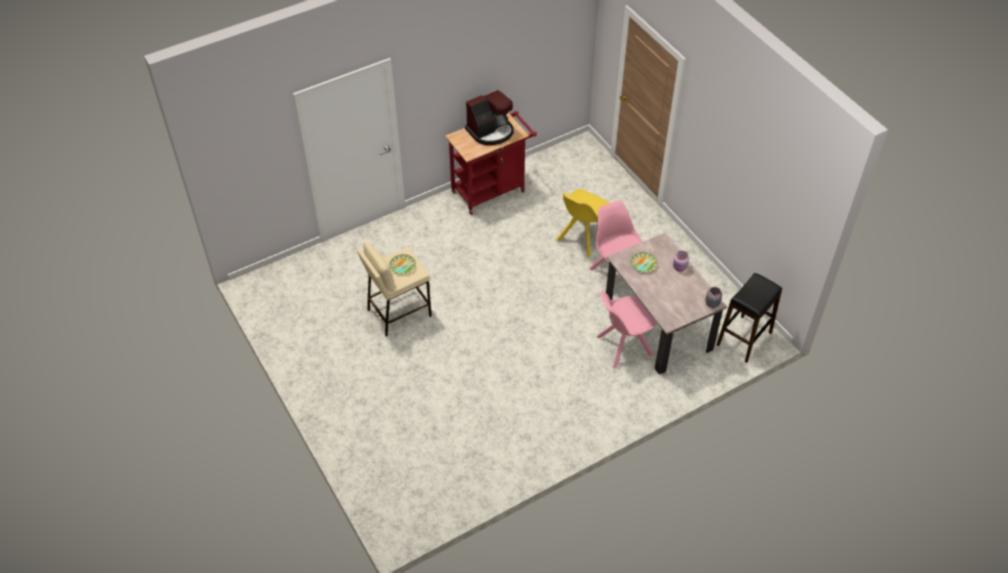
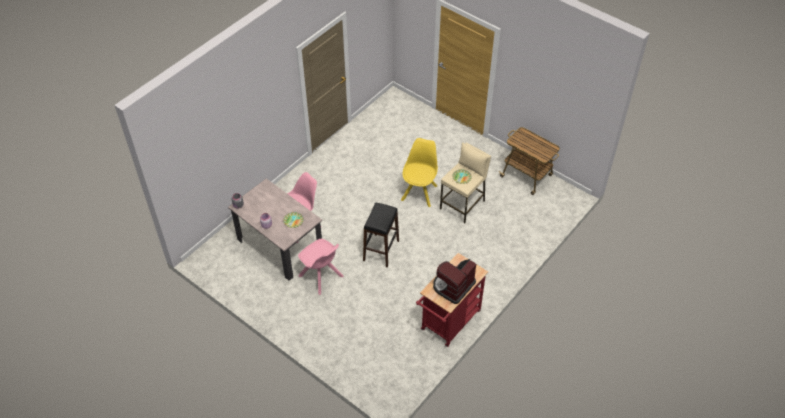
camera: 160 degrees right, 0 degrees up
yellow chair [557,189,610,257] -> yellow chair moved to [401,138,438,207]
black stool [717,273,782,363] -> black stool moved to [363,203,399,268]
none -> cart [498,127,560,195]

